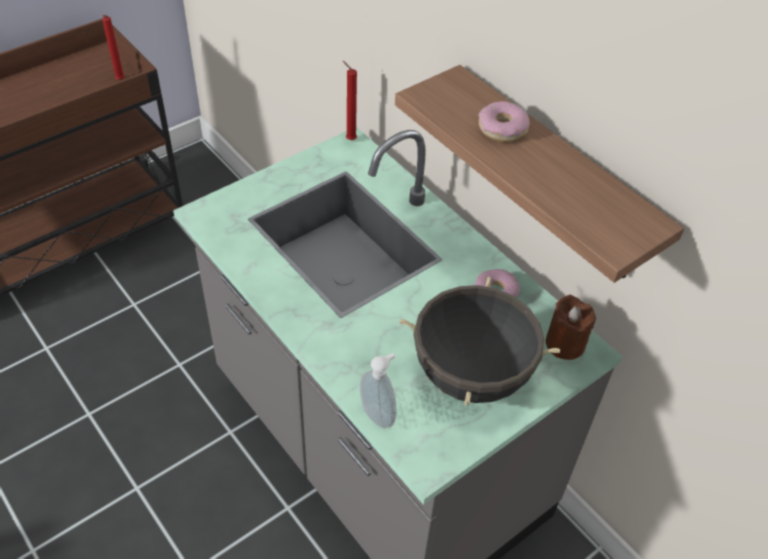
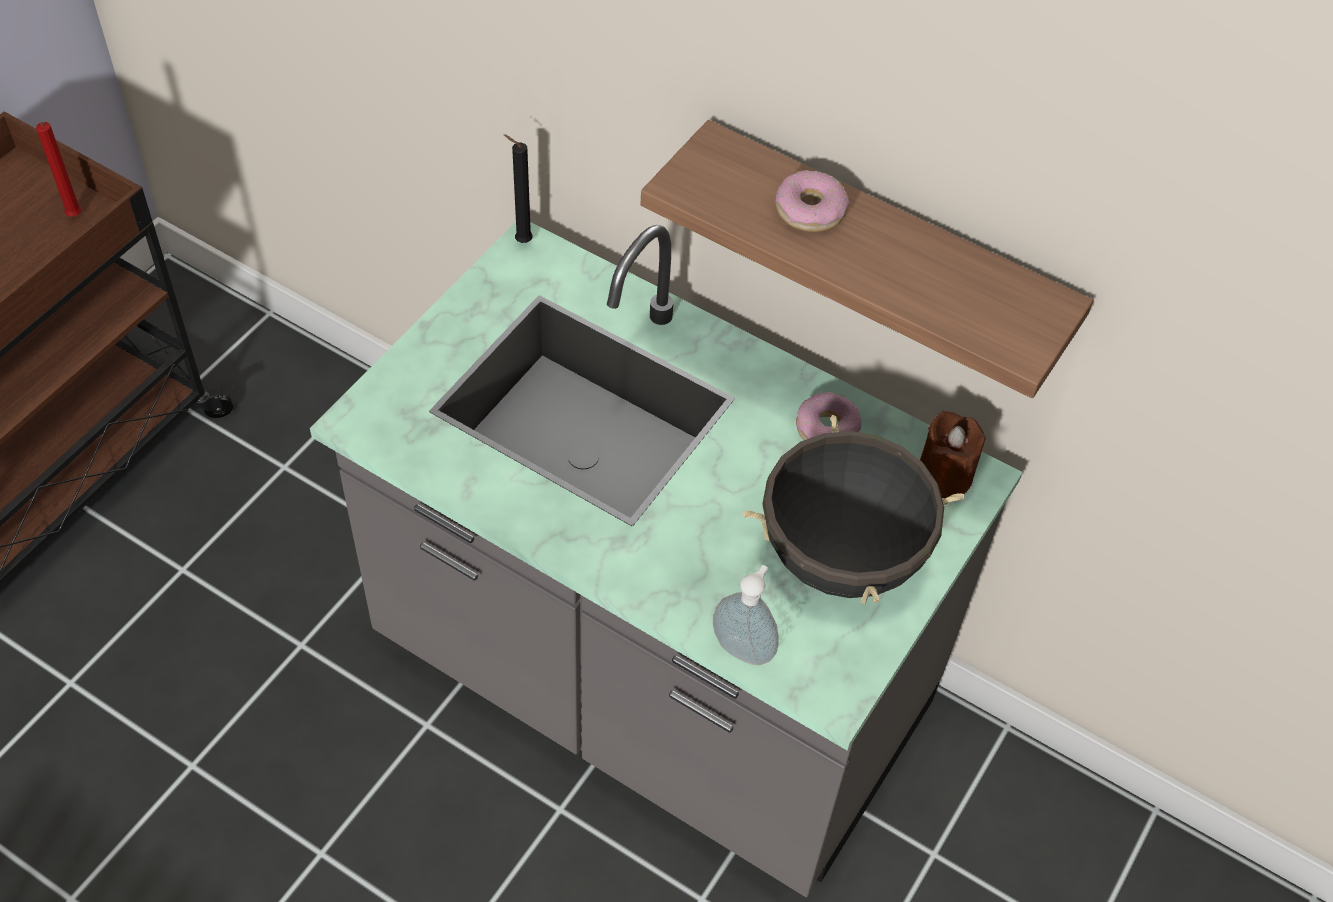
camera: 20 degrees left, 5 degrees up
red candle [343,61,357,140] -> black candle [503,134,533,243]

